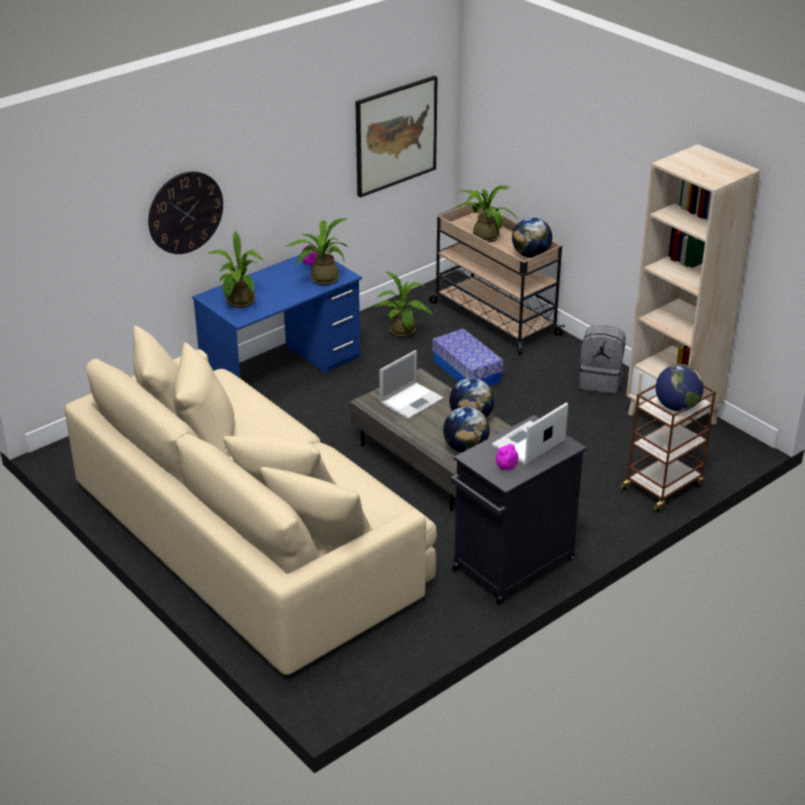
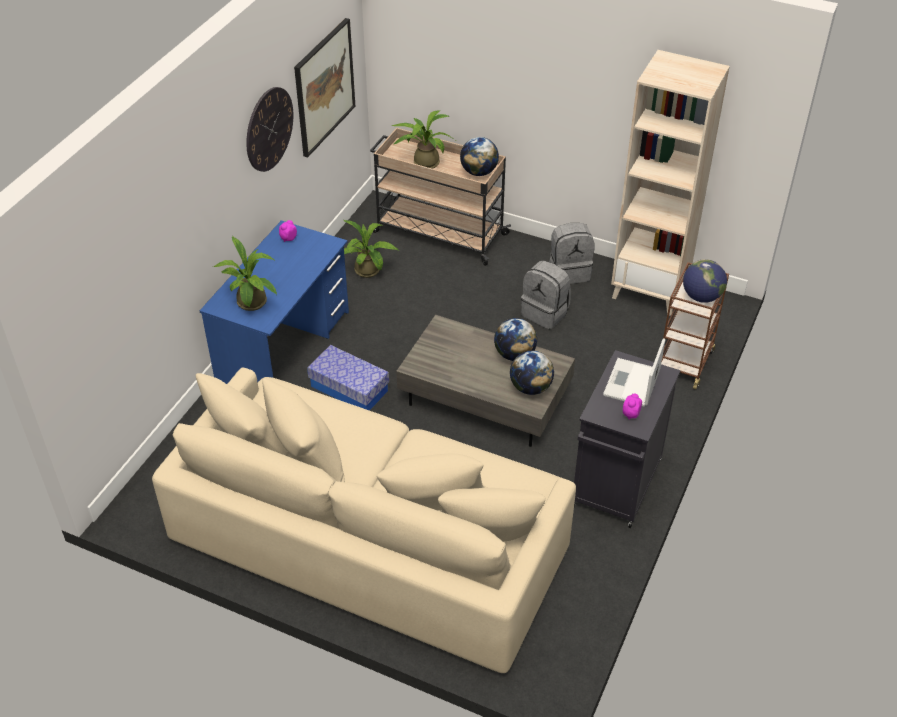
camera: 25 degrees left, 10 degrees up
wall clock [148,171,223,254] -> wall clock moved to [246,87,293,172]
potted plant [287,218,348,285] -> none
laptop [379,350,444,420] -> none
storage box [432,328,503,386] -> storage box moved to [307,345,389,411]
none -> grey backpack [521,261,570,329]

